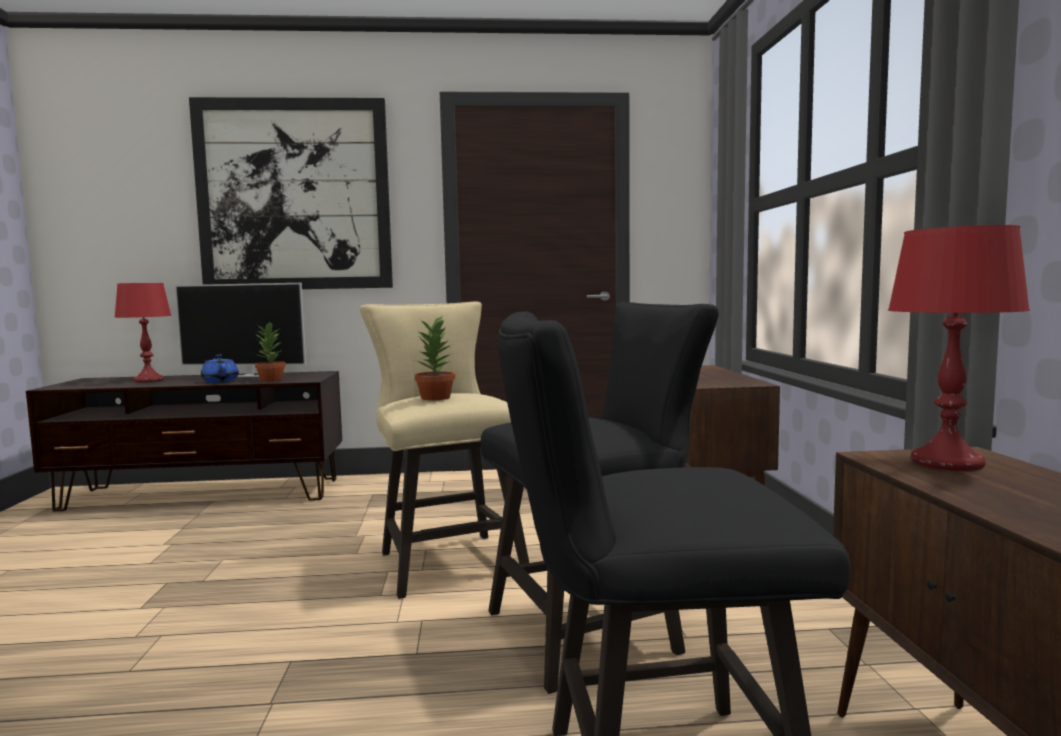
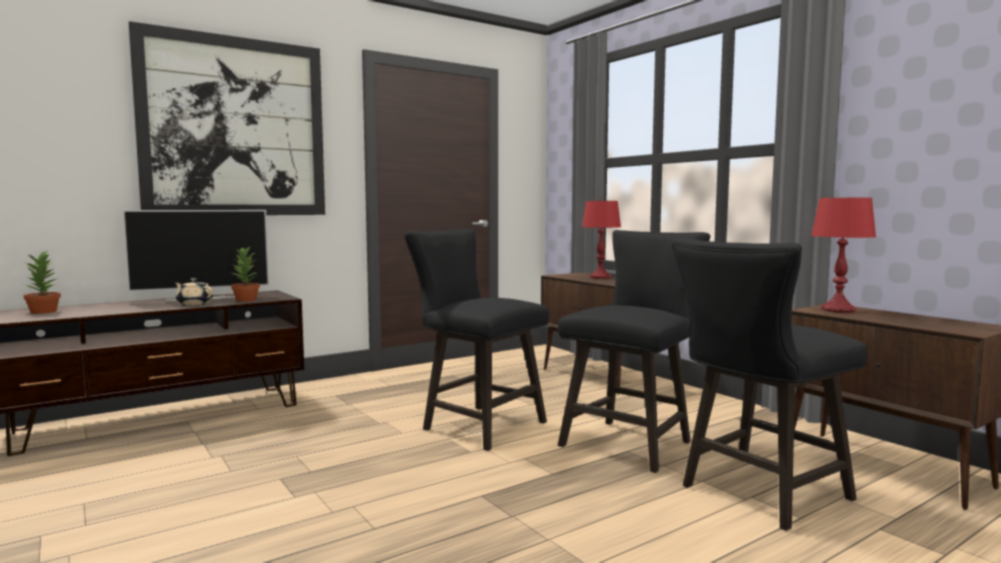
camera: 30 degrees left, 0 degrees up
red table lamp [114,283,172,382] -> red table lamp moved to [582,201,621,279]
blue teapot [201,354,239,383] -> beige teapot [174,278,213,306]
beige stool [360,301,530,599] -> black stool [405,229,549,451]
potted plant [415,315,455,400] -> potted plant moved to [24,251,61,314]

